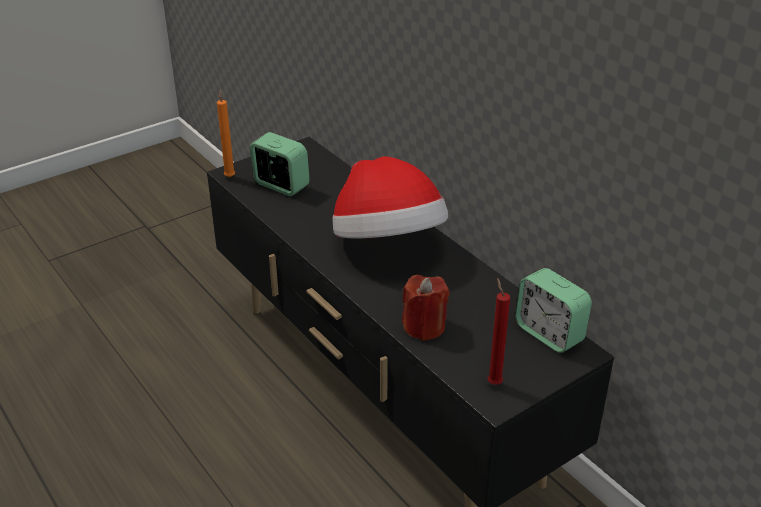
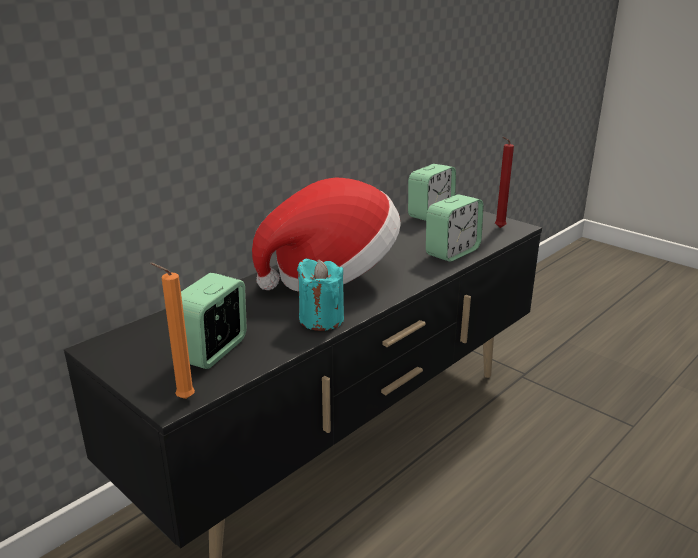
camera: 100 degrees left, 10 degrees down
red candle [402,275,449,341] -> alarm clock [426,194,484,262]
none -> turquoise candle [297,259,344,331]

